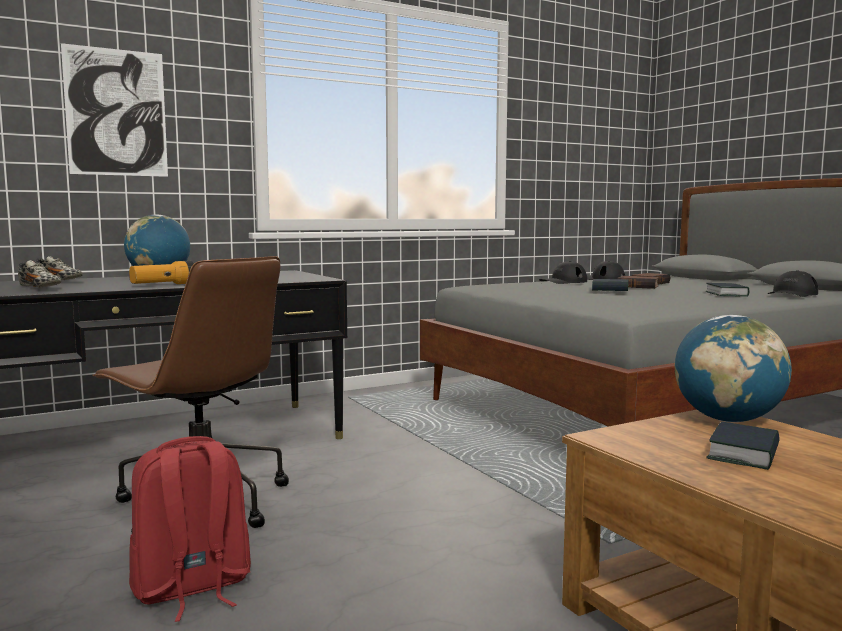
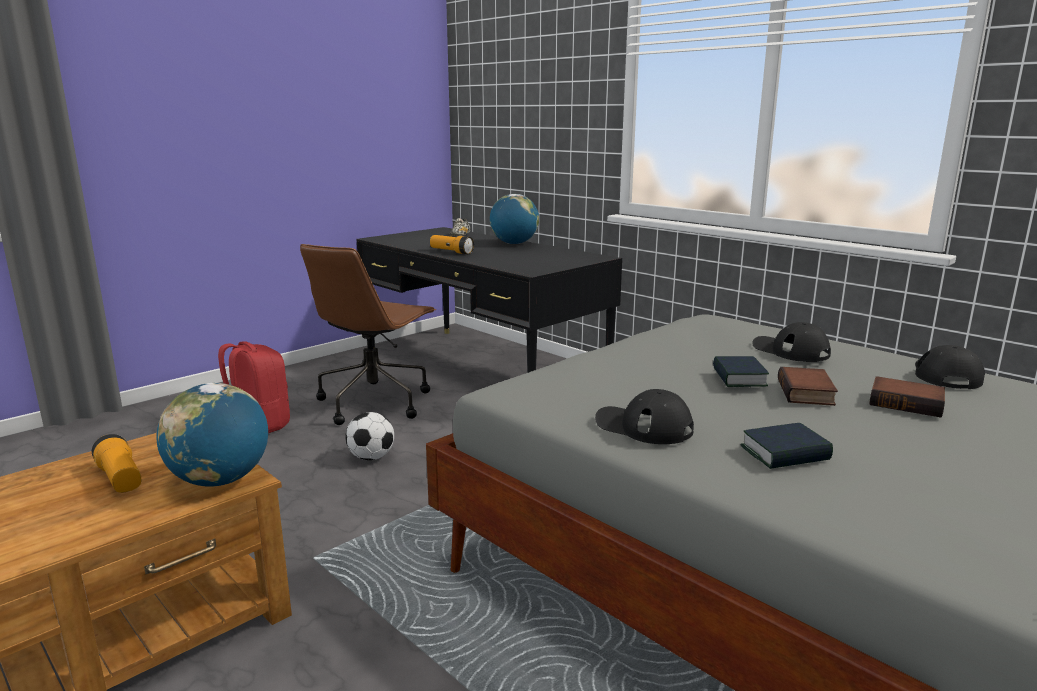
camera: 75 degrees right, 10 degrees up
shoe [18,260,62,289] -> none
picture [61,43,168,177] -> none
book [706,422,779,470] -> flashlight [92,434,141,493]
black cap [768,270,818,297] -> black cap moved to [595,389,694,444]
none -> football [345,412,394,460]

